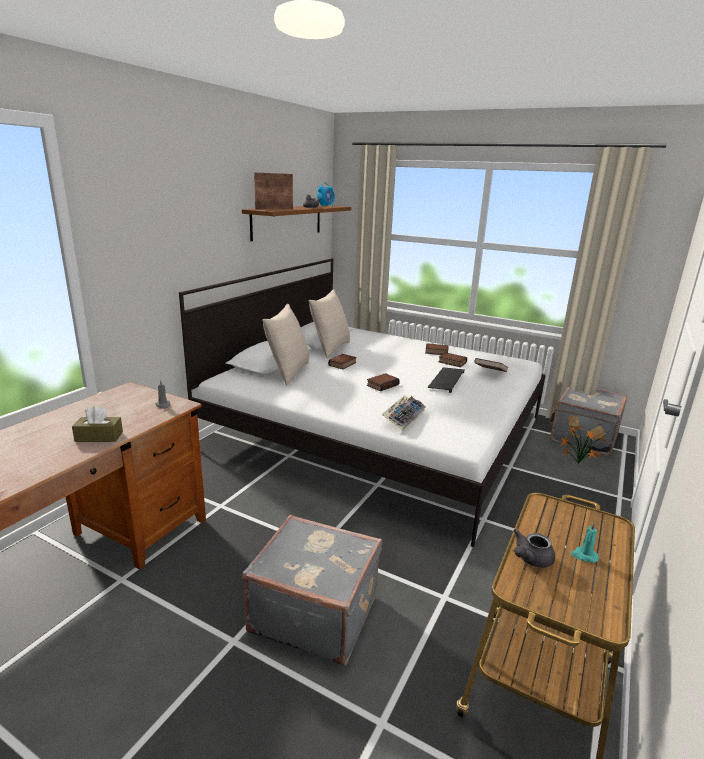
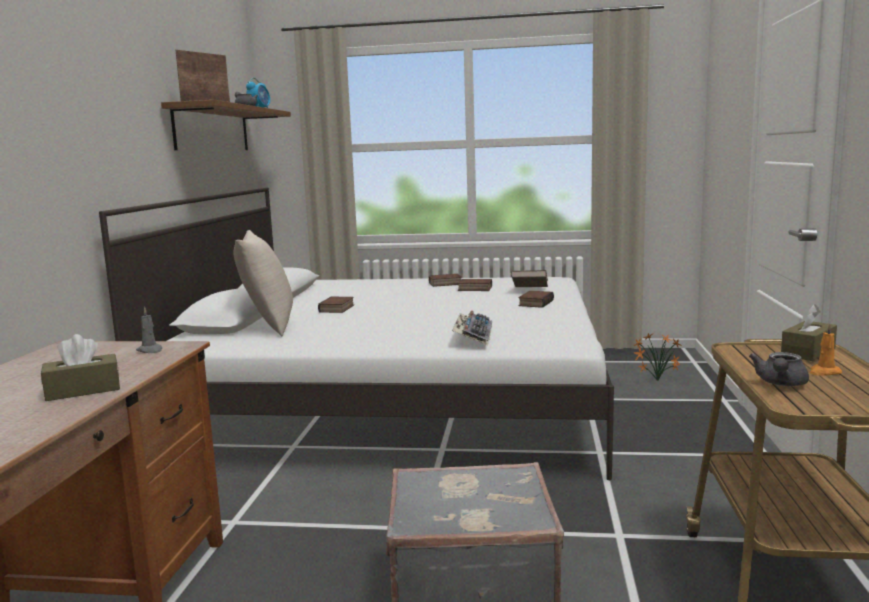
camera: 20 degrees left, 10 degrees down
beige pillow [308,289,350,359] -> none
book [367,373,400,391] -> book moved to [518,291,554,308]
keyboard [427,367,464,393] -> none
grey suitcase [549,387,627,455] -> none
turquoise candle [571,522,599,563] -> orange candle [809,323,842,375]
none -> brown tissue box [781,304,837,361]

